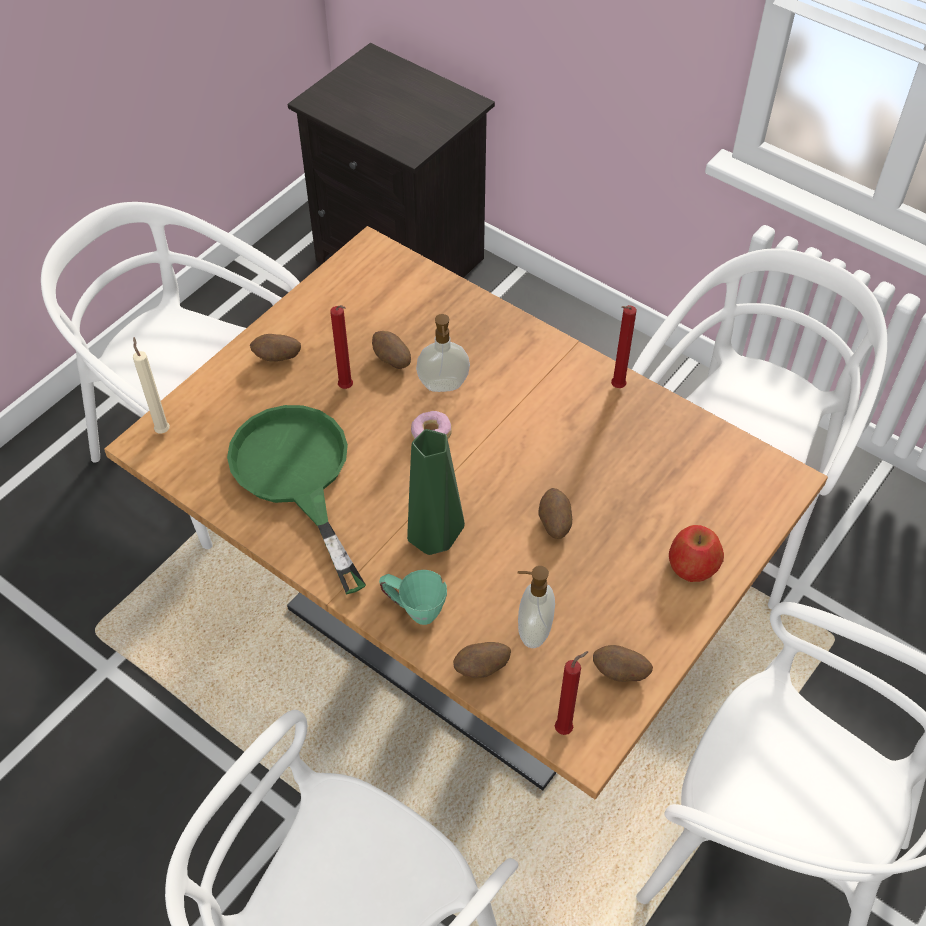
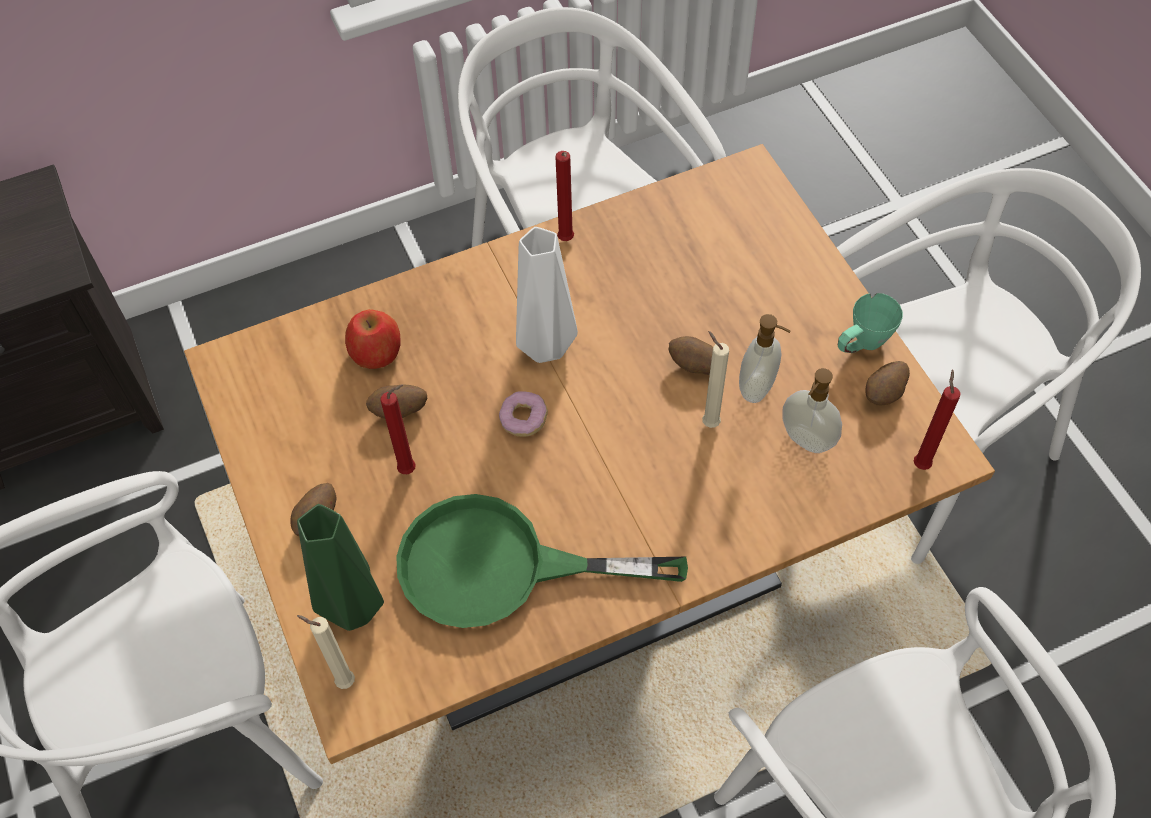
camera: 60 degrees left, 5 degrees up
green mug [379,570,447,625] -> green mug moved to [838,293,903,353]
green vase [407,429,465,555] -> green vase moved to [297,504,384,631]
soap dispenser [416,314,470,392] -> soap dispenser moved to [739,314,790,403]
potato [453,642,511,678] -> none
apple [669,525,724,582] -> apple moved to [345,309,401,369]
none -> white vase [516,227,578,363]
none -> beige candle [702,331,729,428]

